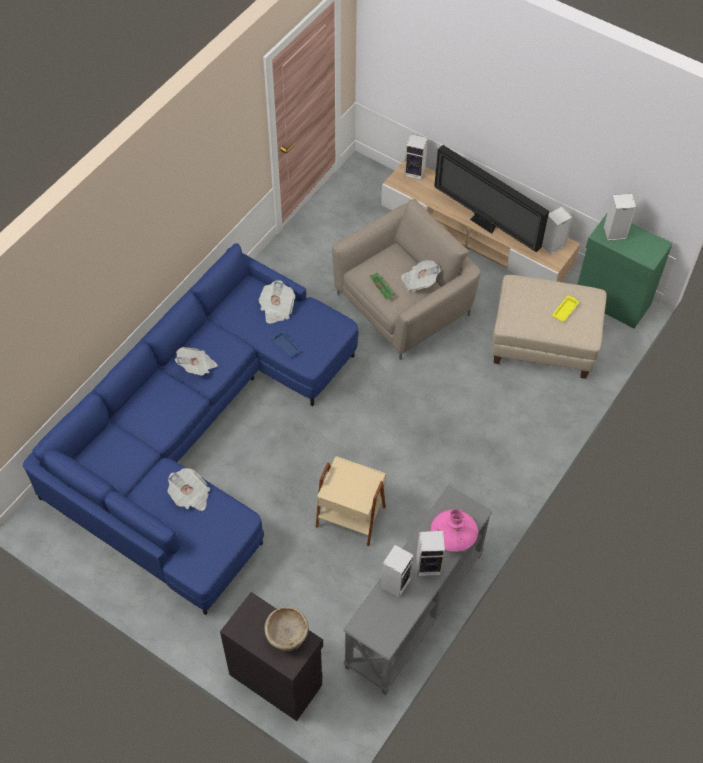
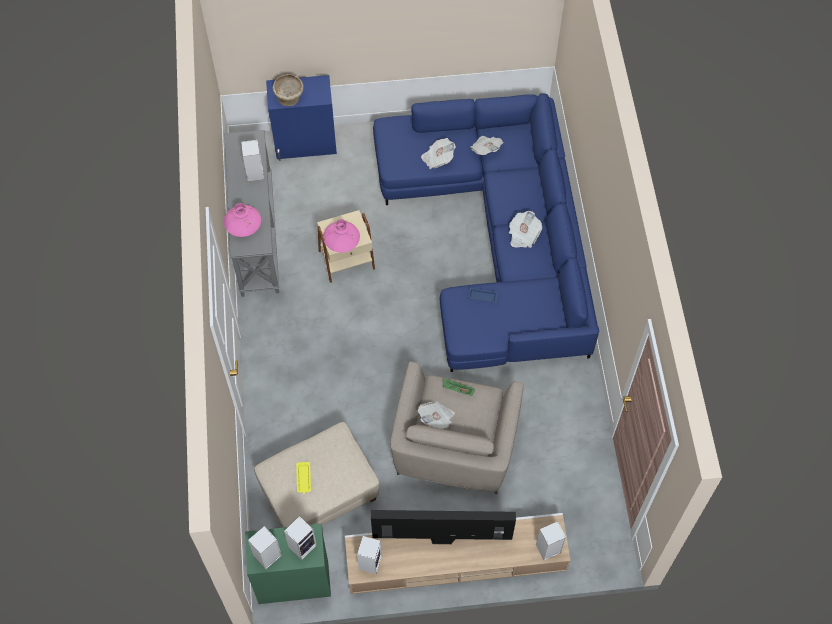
camera: 140 degrees right, 5 degrees up
black cabinet [220,592,323,721] -> blue cabinet [266,75,337,161]
newspaper [259,280,295,323] -> newspaper moved to [470,136,503,155]
speaker [416,531,445,576] -> speaker moved to [248,526,282,569]
none -> pink vase [323,219,360,253]

